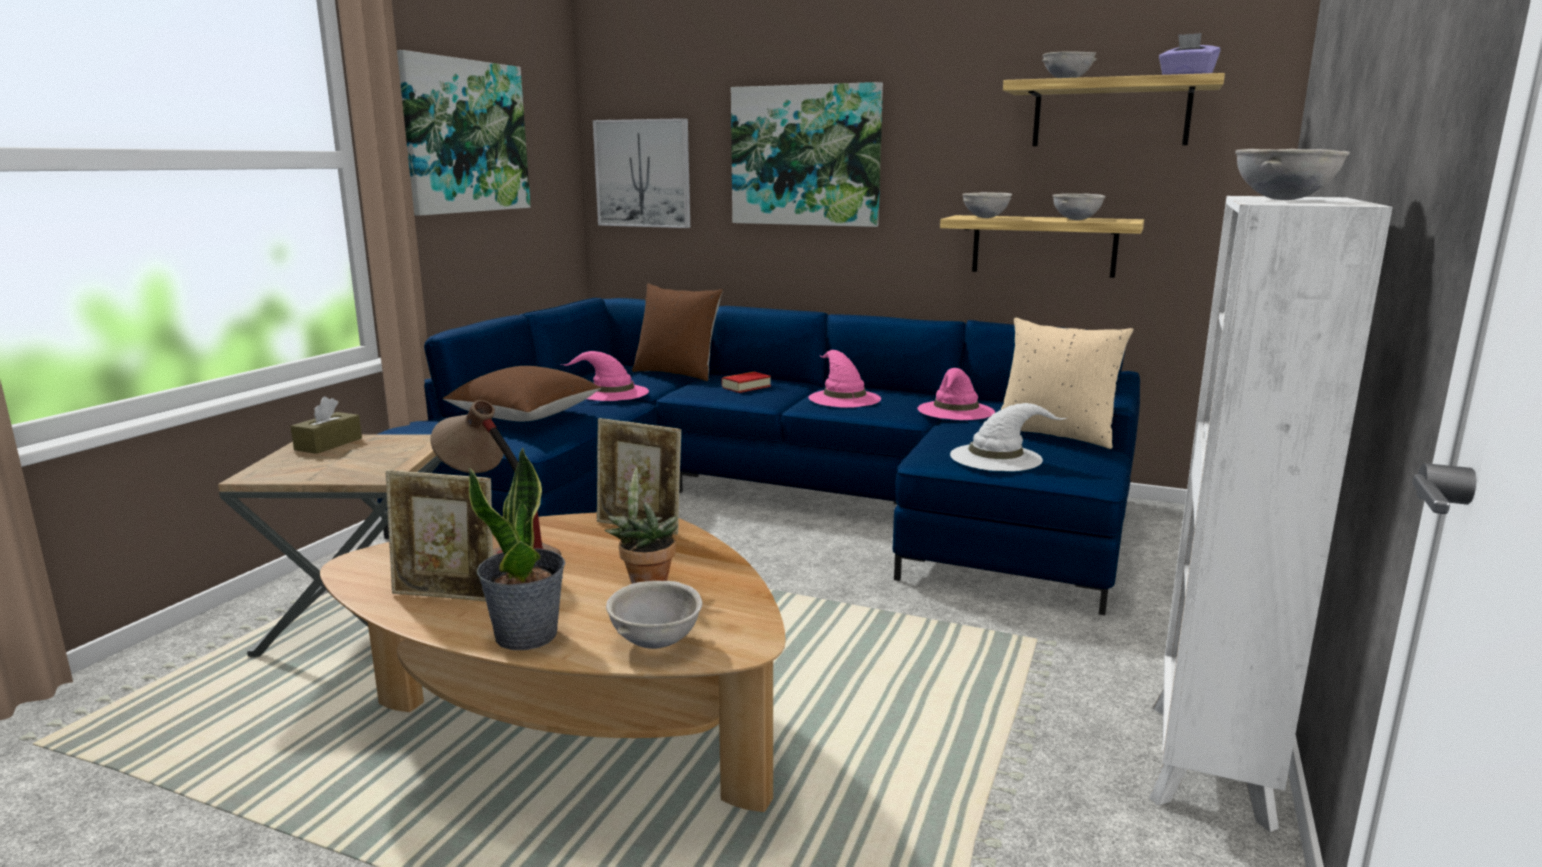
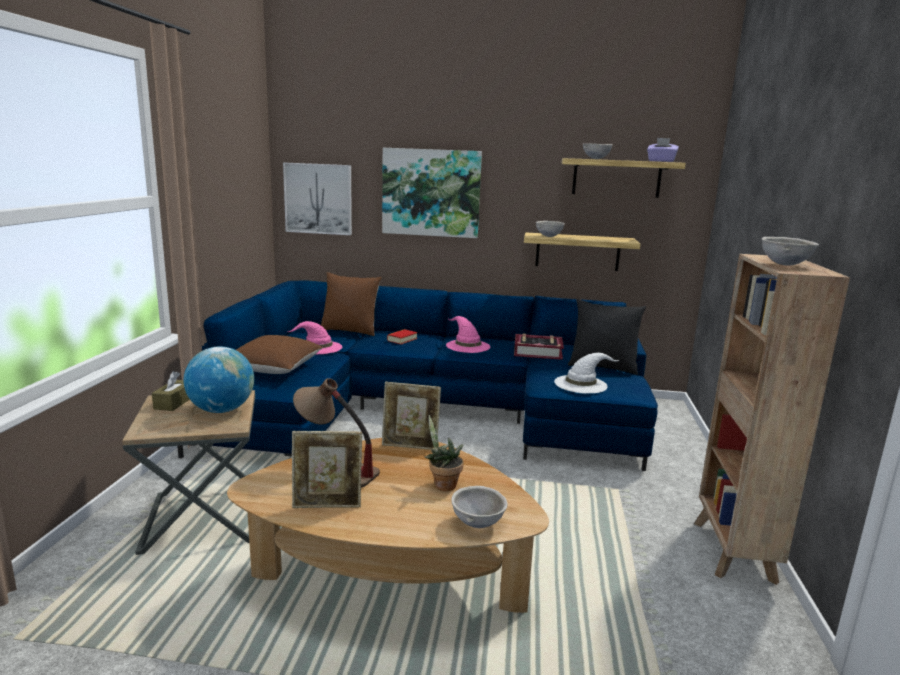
camera: 15 degrees left, 0 degrees up
picture [397,50,531,216] -> none
potted plant [469,447,565,650] -> none
pink hat [918,368,995,420] -> book [514,334,564,360]
beige pillow [1001,318,1133,449] -> black pillow [568,299,646,375]
grey bowl [1052,193,1106,220] -> none
white bookcase [1149,196,1393,832] -> brown bookcase [694,254,850,585]
none -> globe [184,347,254,413]

